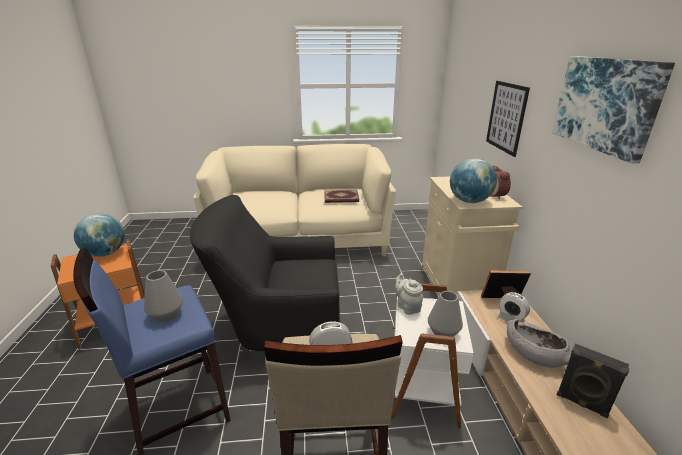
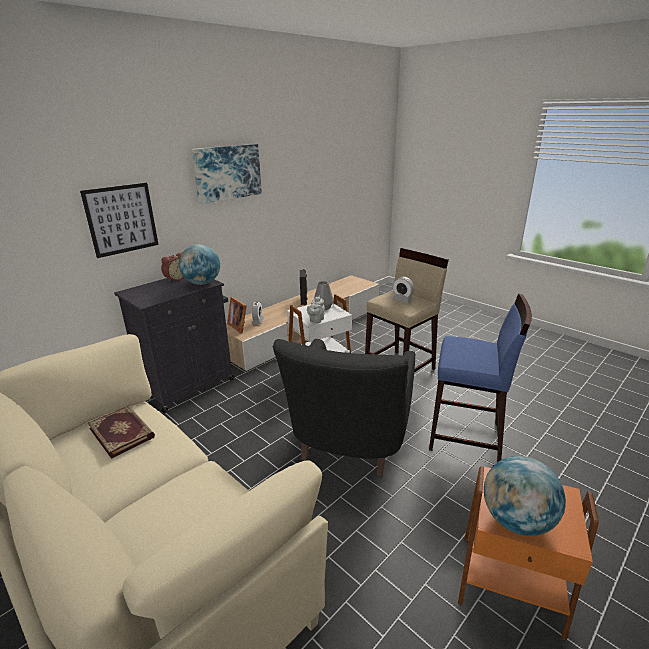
camera: 130 degrees left, 0 degrees up
grey vase [144,270,183,322] -> none
black armchair [190,195,340,359] -> black armchair turned 60 degrees clockwise [272,339,415,476]
beige cabinet [422,177,523,295] -> black cabinet [114,278,234,413]
grey bowl [507,319,571,368] -> none

